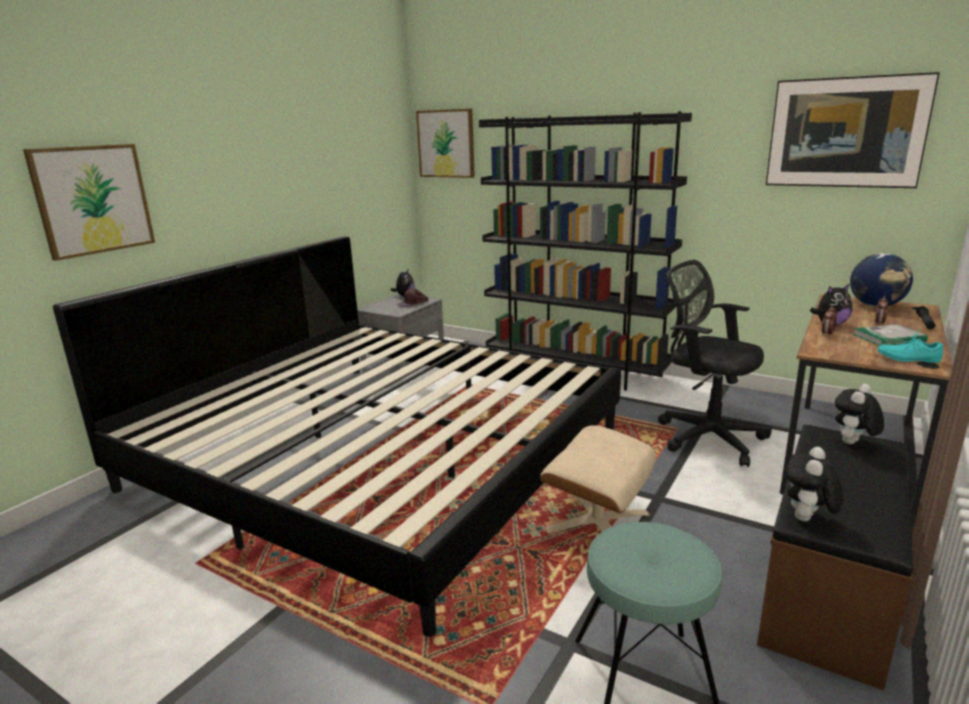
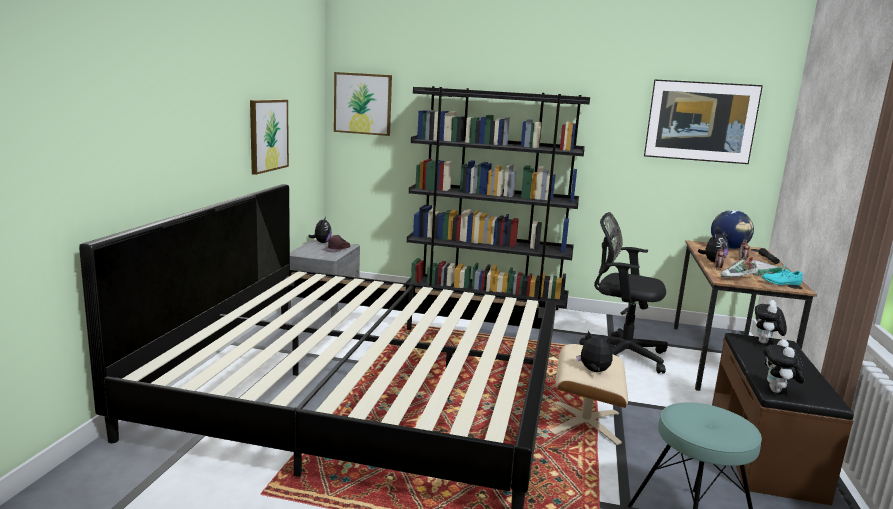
camera: 20 degrees left, 5 degrees down
picture [23,144,155,261] -> picture moved to [250,99,289,175]
none -> plush toy [576,331,613,372]
none -> shoe [721,257,758,278]

